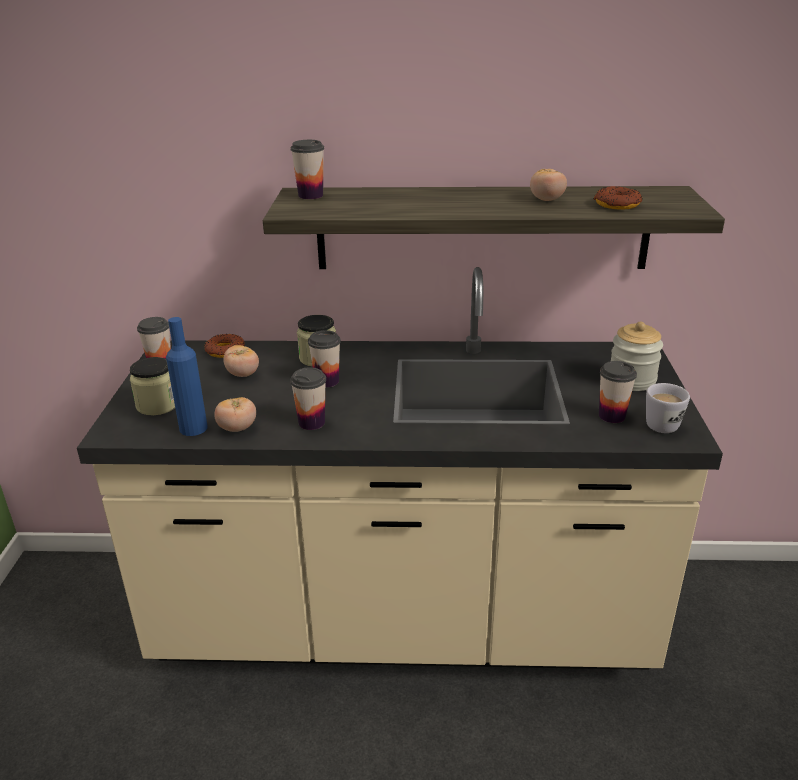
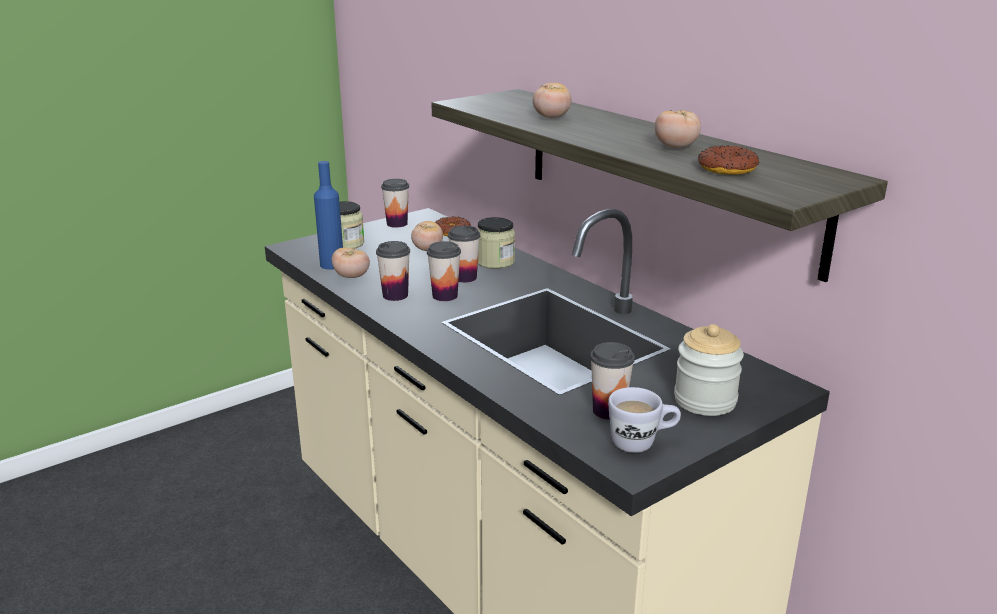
camera: 50 degrees right, 5 degrees down
cup [291,140,324,199] -> cup moved to [427,241,461,301]
none -> tomato [533,83,571,118]

